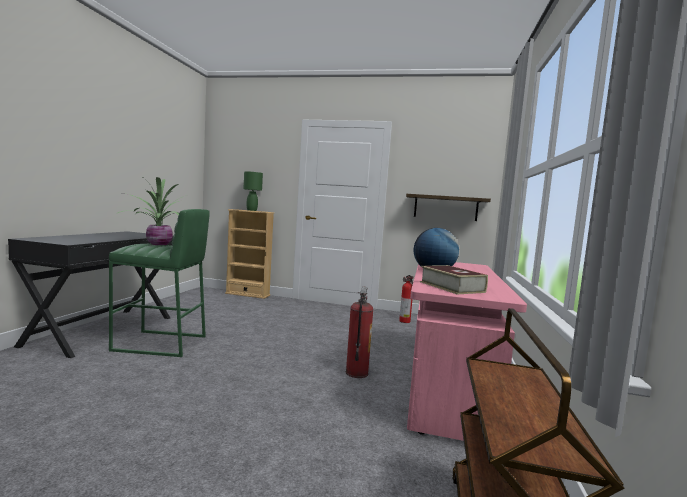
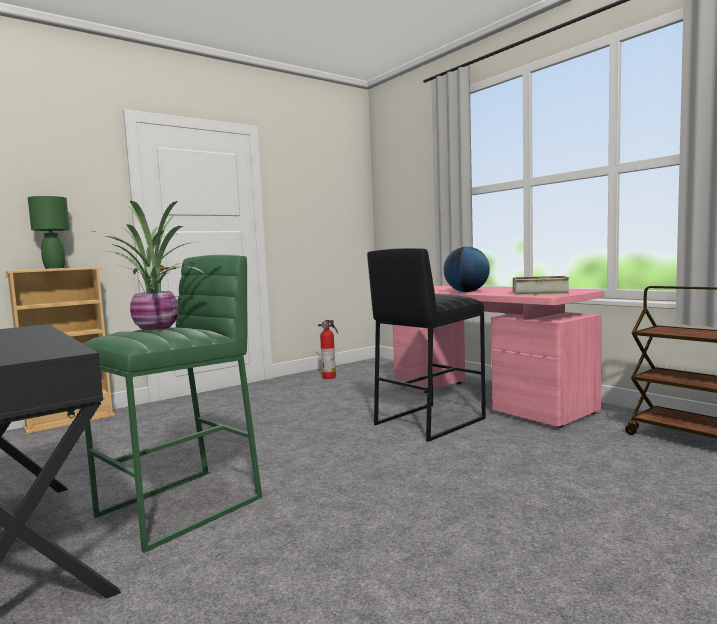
camera: 50 degrees left, 0 degrees up
fire extinguisher [346,287,374,378] -> black stool [367,248,486,442]
shelf [406,194,491,221] -> none

